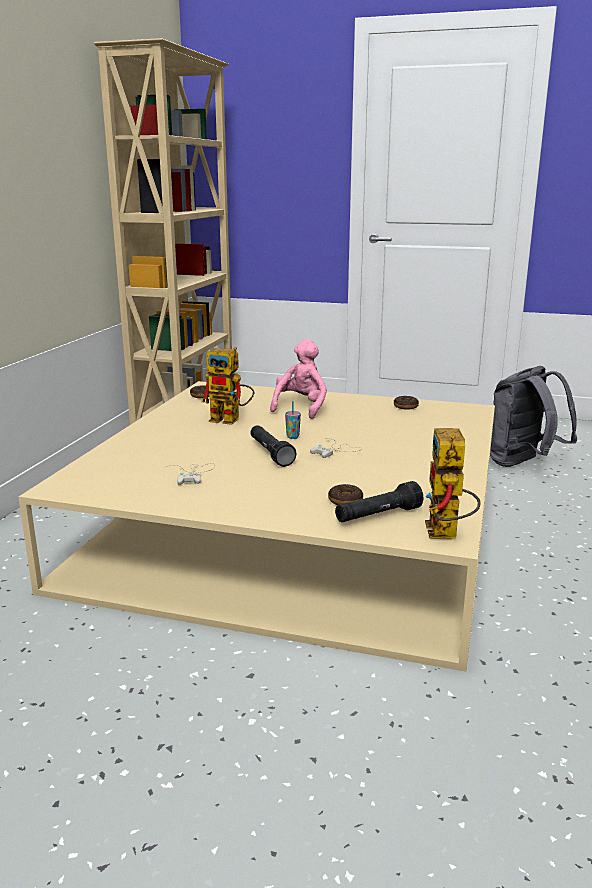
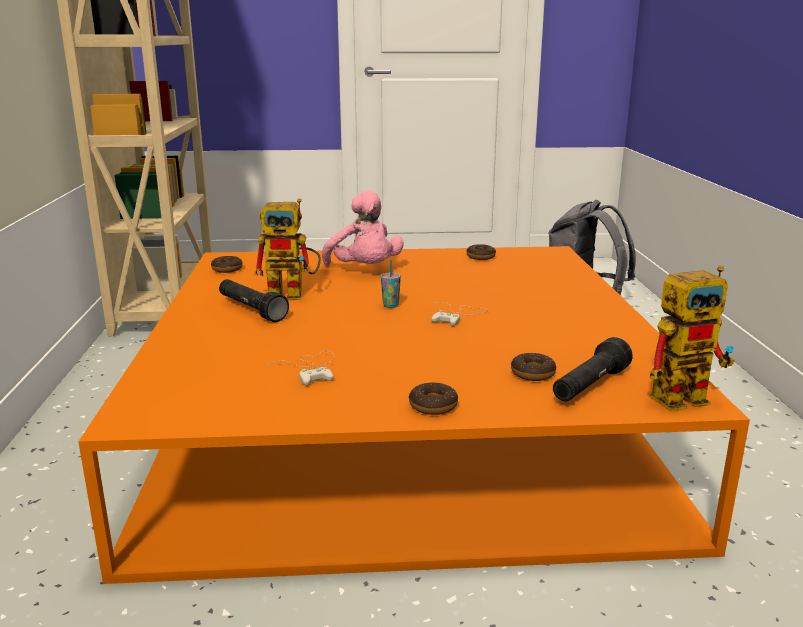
camera: 20 degrees left, 0 degrees up
beige coffee table [18,381,495,672] -> orange coffee table [78,246,750,584]
black flashlight [250,425,296,467] -> black flashlight moved to [219,279,289,322]
pink plush toy [270,339,327,419] -> pink plush toy turned 150 degrees clockwise [322,191,404,266]
toy robot [425,428,481,539] -> toy robot turned 90 degrees counterclockwise [650,266,735,411]
none -> donut [409,382,458,415]

